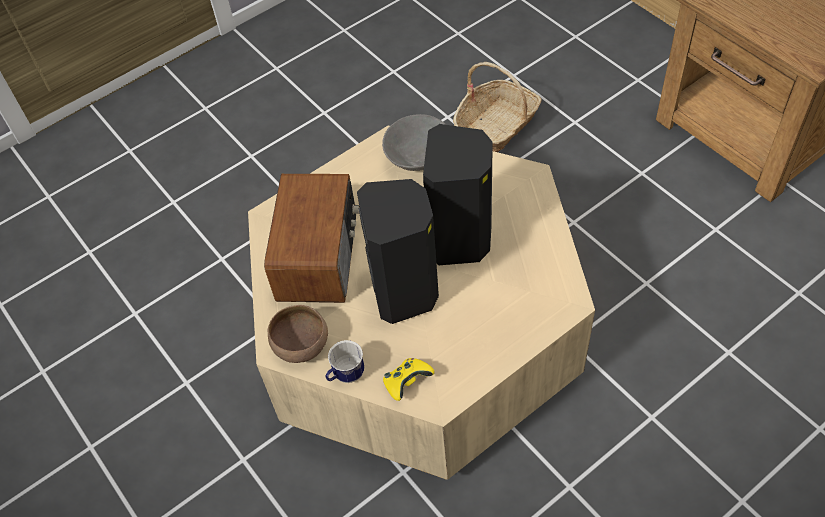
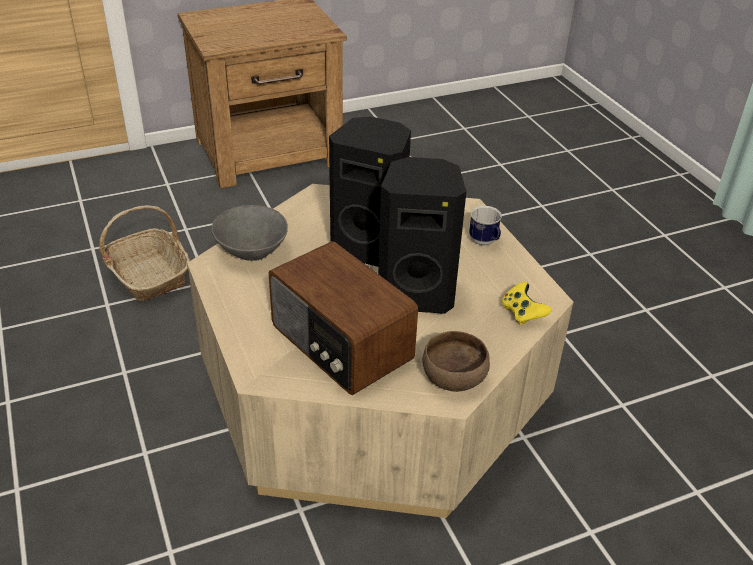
camera: 80 degrees left, 15 degrees down
radio [264,174,359,303] -> radio turned 150 degrees counterclockwise [268,241,418,395]
mug [325,340,365,383] -> mug moved to [469,206,502,246]

